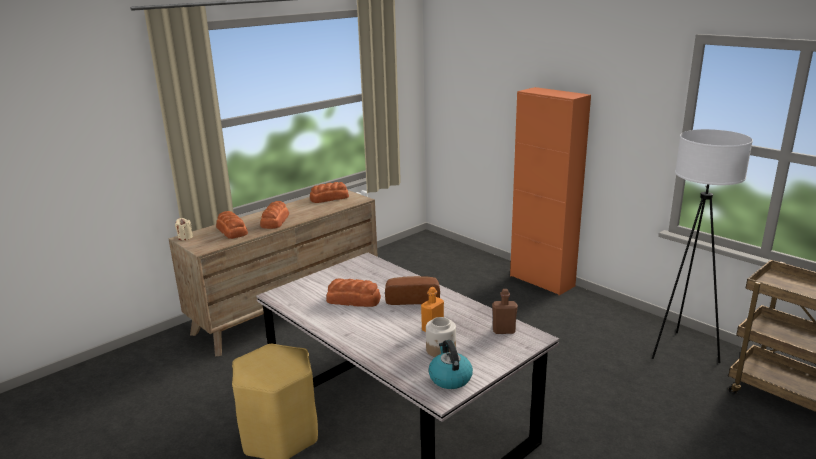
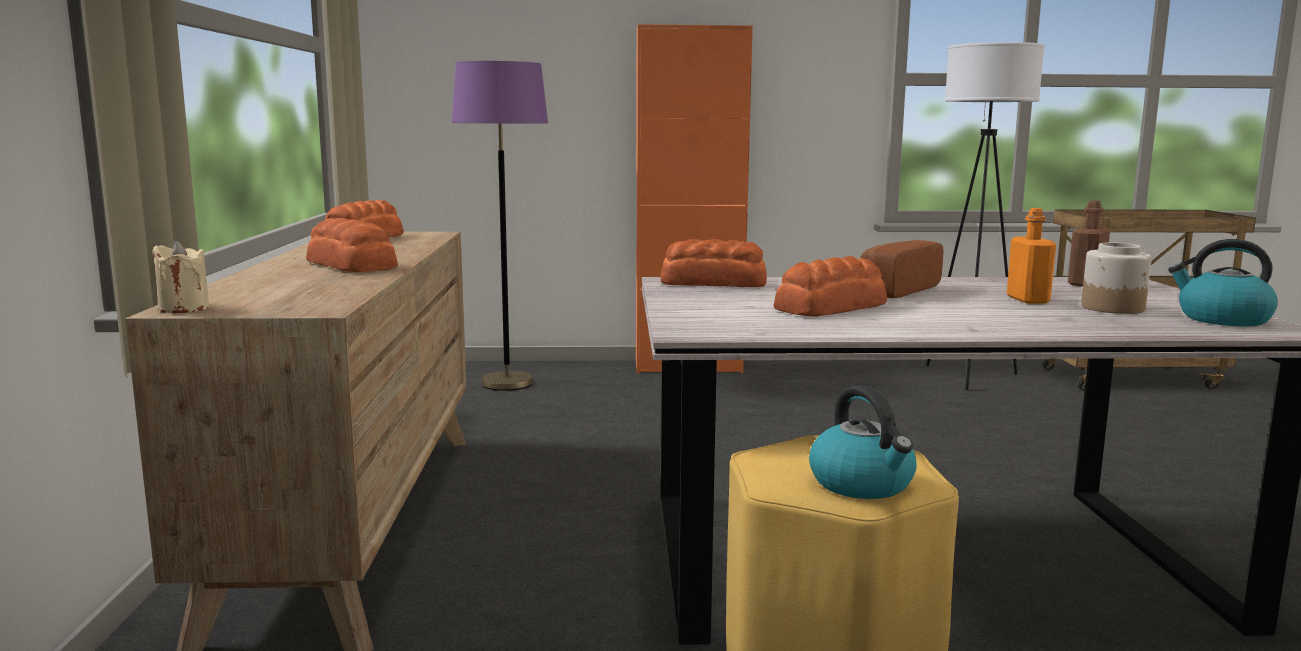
camera: 50 degrees left, 10 degrees down
bread [216,211,248,239] -> bread moved to [661,239,767,287]
none -> purple floor lamp [452,61,548,391]
none -> kettle [809,386,917,499]

